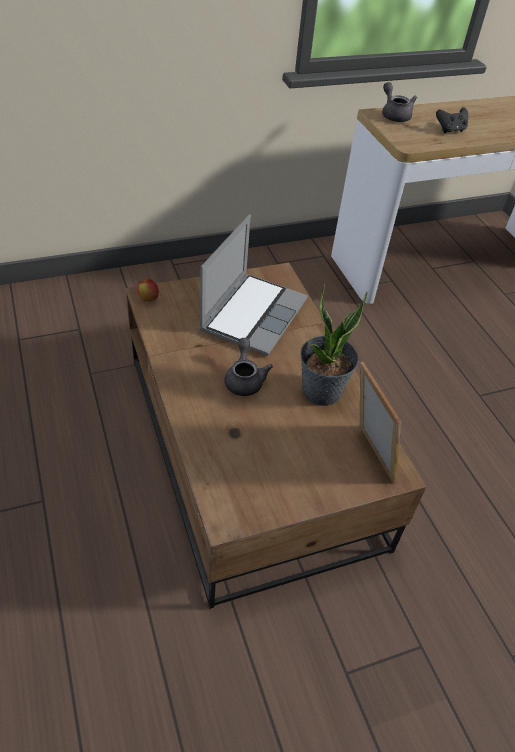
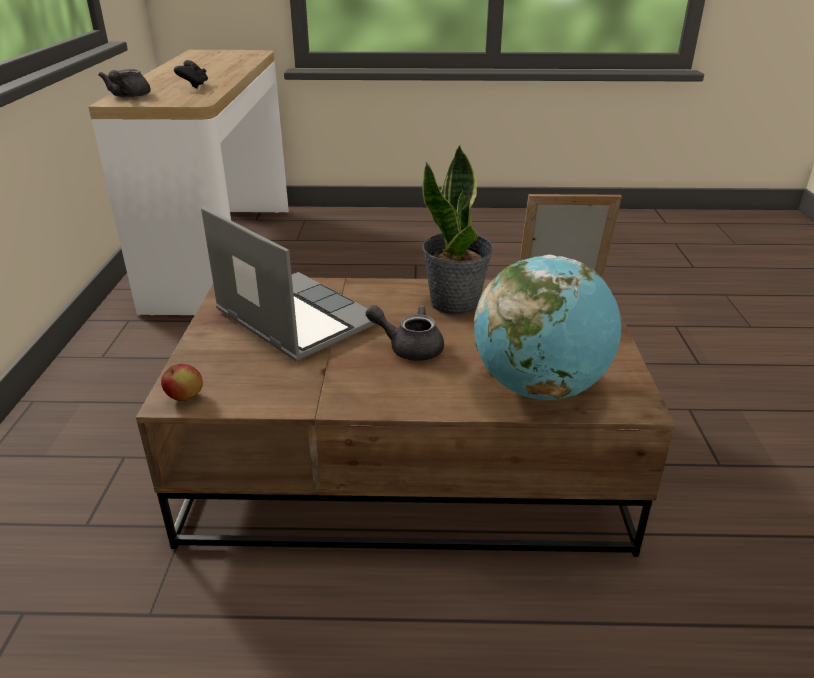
camera: 65 degrees left, 15 degrees down
grey teapot [382,82,417,122] -> grey teapot turned 90 degrees counterclockwise [98,69,151,98]
none -> globe [474,255,621,400]

